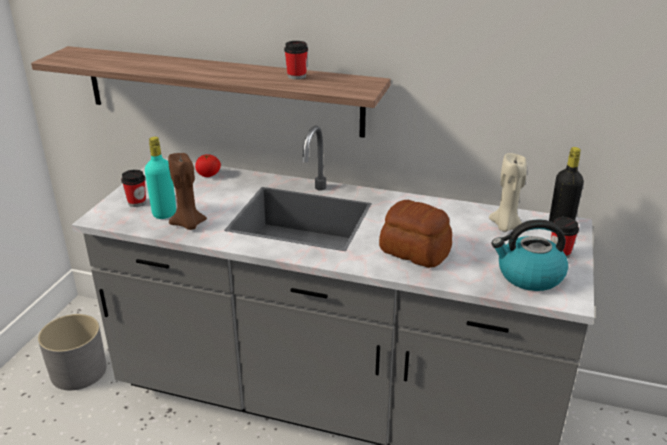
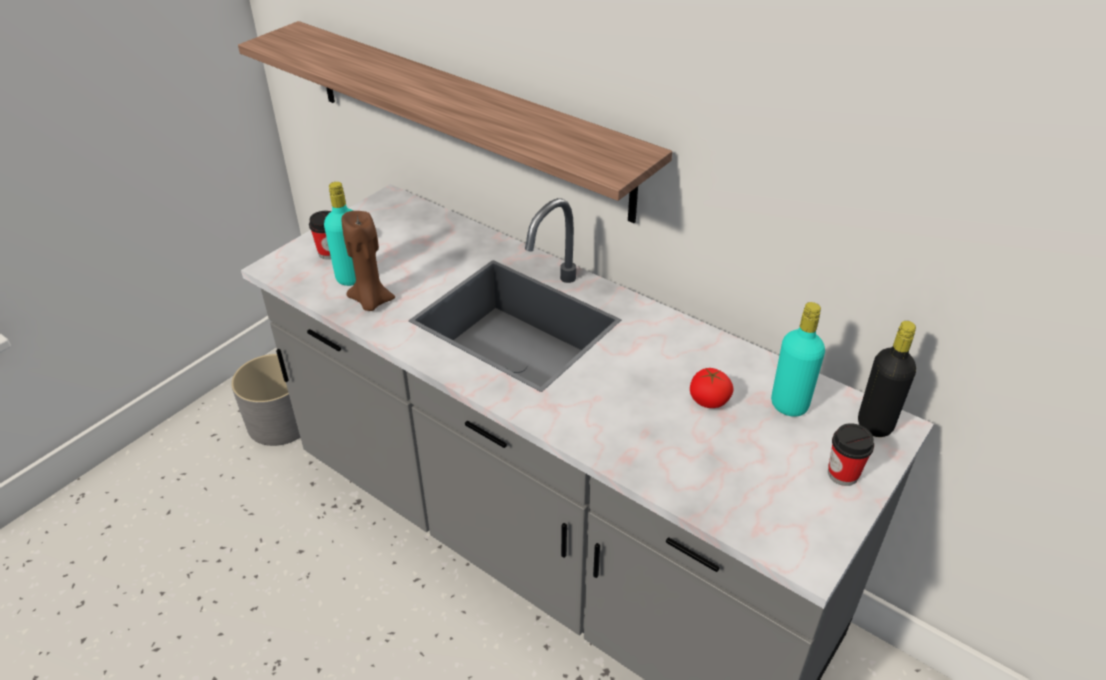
camera: 20 degrees right, 10 degrees up
tomato [195,154,221,177] -> tomato moved to [690,368,734,408]
cup [284,41,308,80] -> none
bread [379,200,452,268] -> none
beige candle [489,153,527,232] -> turquoise bottle [771,302,825,417]
kettle [492,219,568,291] -> none

